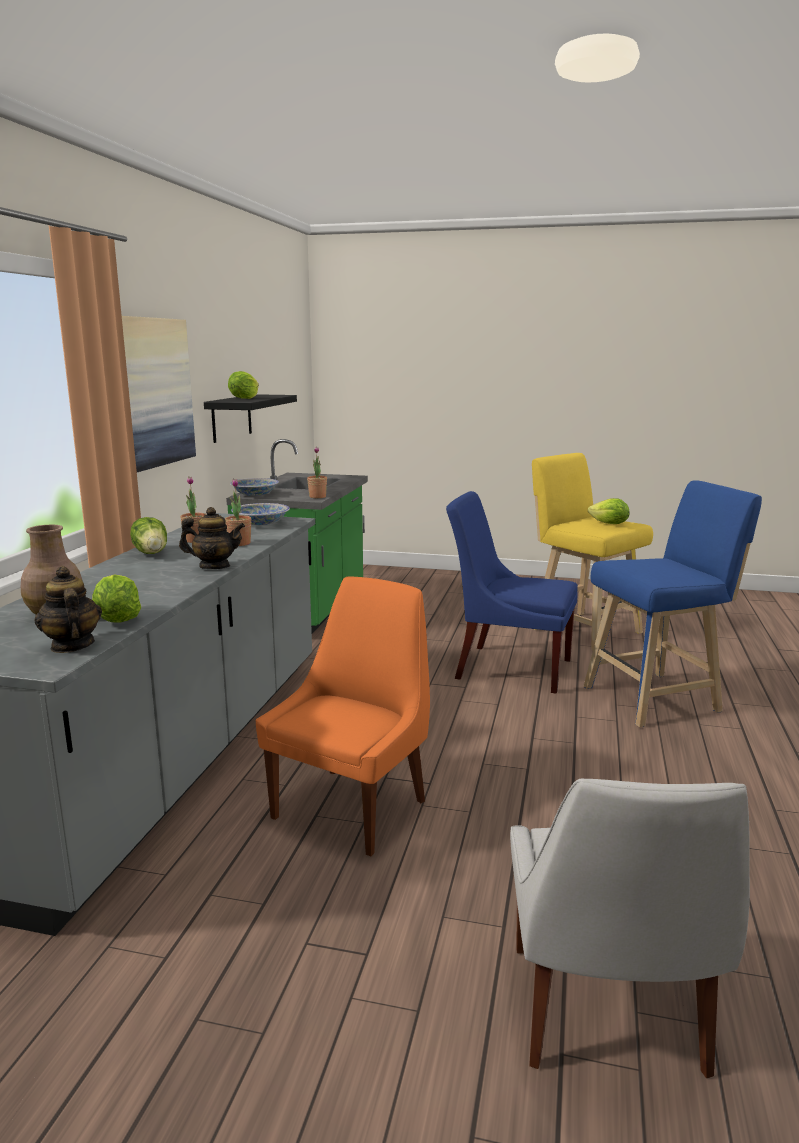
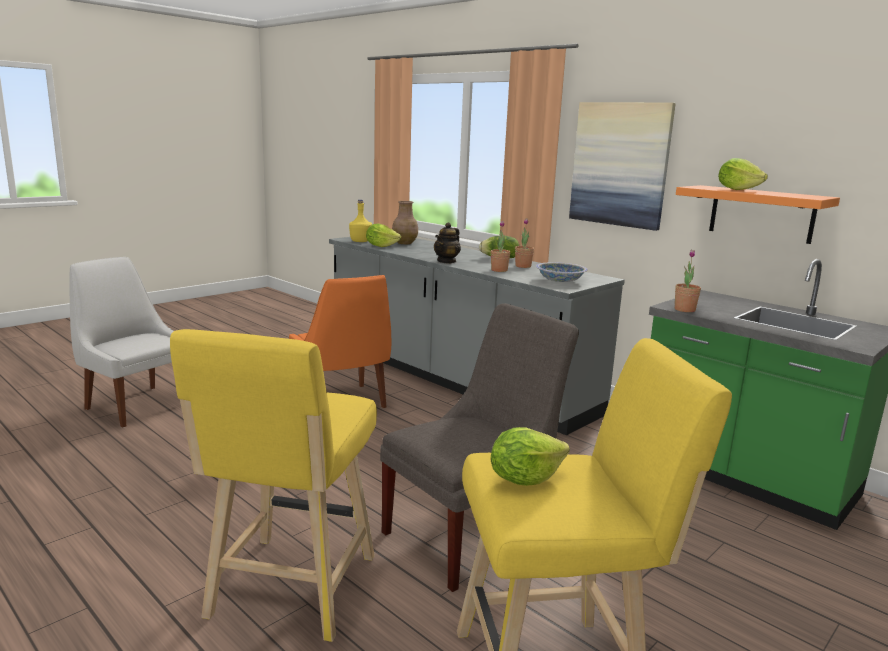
camera: 120 degrees right, 0 degrees up
teapot [34,566,102,653] -> yellow bottle [349,200,372,242]
black shelf [204,394,297,443] -> orange shelf [676,185,840,244]
bowl [230,478,279,496] -> none
blue chair [446,491,578,694] -> grey chair [380,303,579,592]
blue stool [583,480,762,727] -> yellow stool [170,329,377,642]

